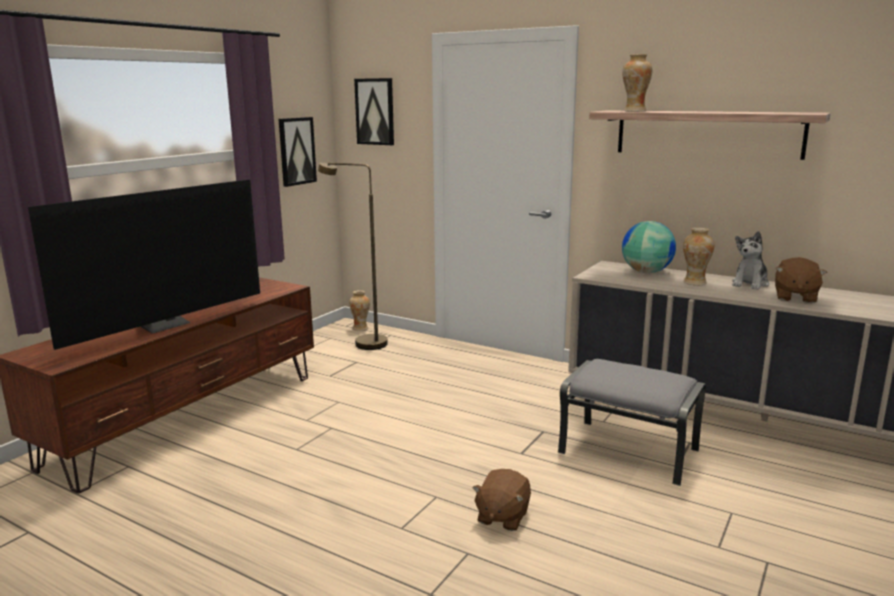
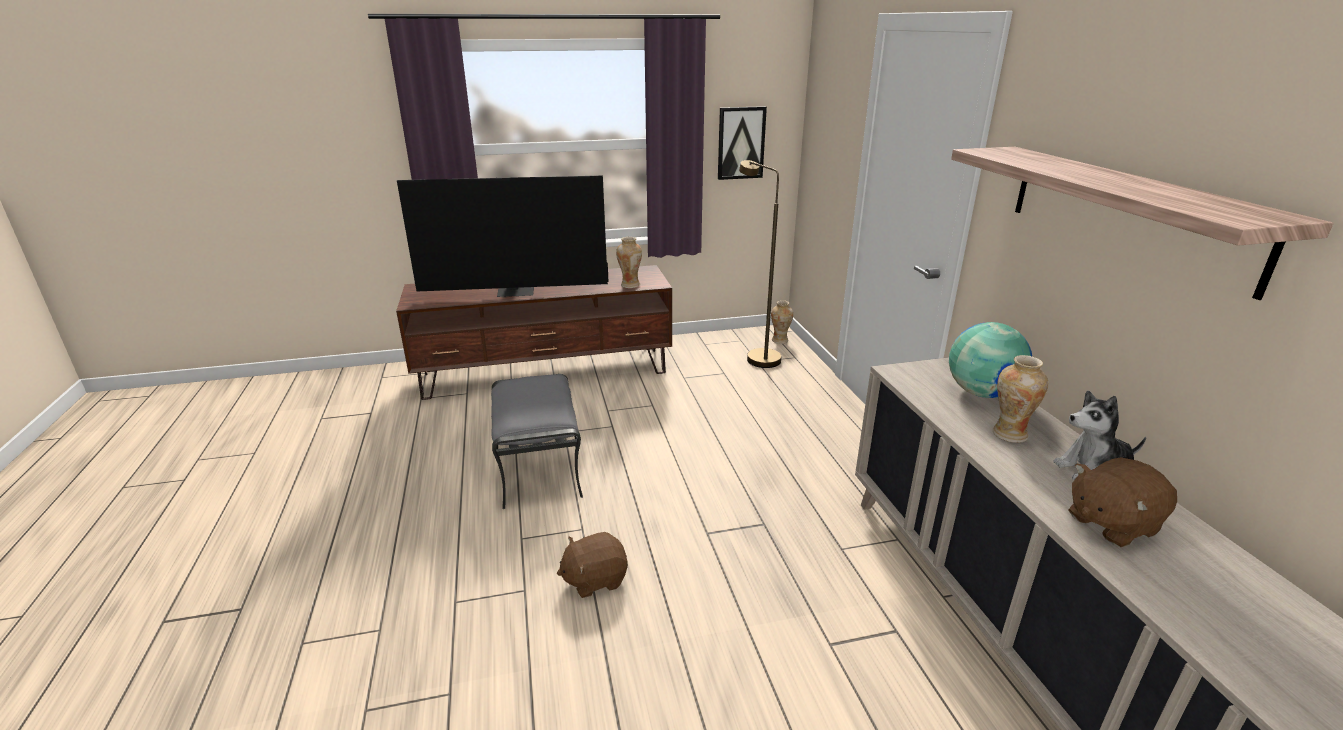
camera: 45 degrees right, 10 degrees up
picture [354,78,394,145] -> none
grey ottoman [558,359,706,486] -> grey ottoman moved to [491,374,583,509]
vase [622,54,653,112] -> vase moved to [616,237,642,288]

